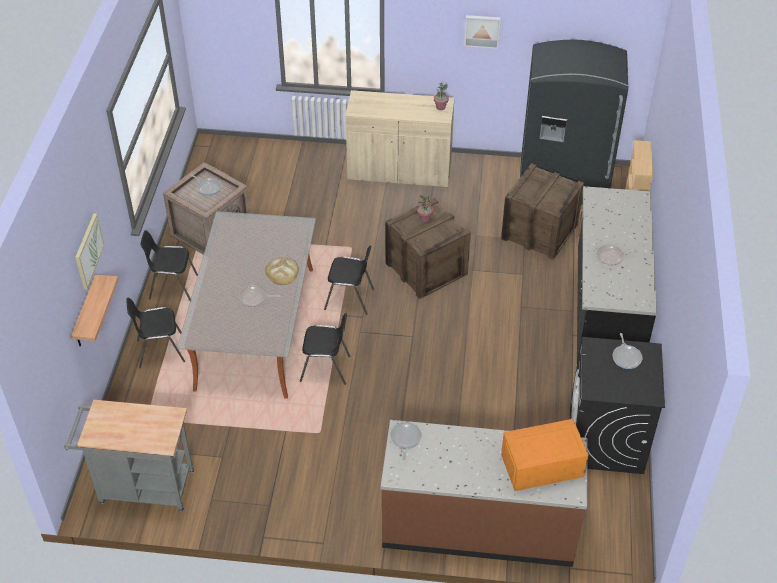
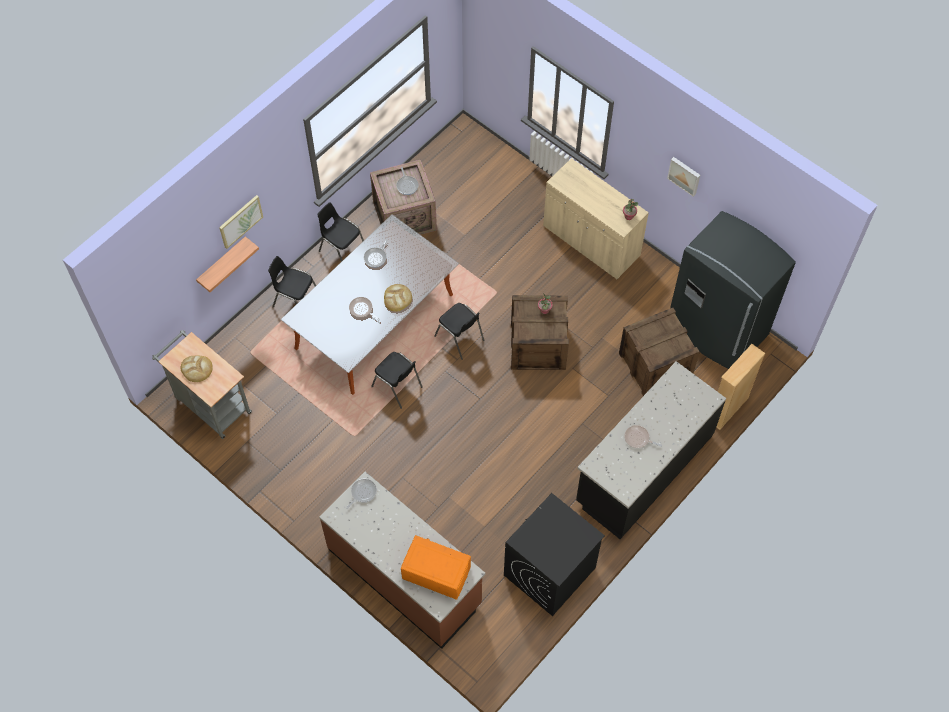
camera: 35 degrees right, 15 degrees up
frying pan [613,333,643,369] -> frying pan moved to [364,239,388,268]
none -> bread [181,356,213,382]

